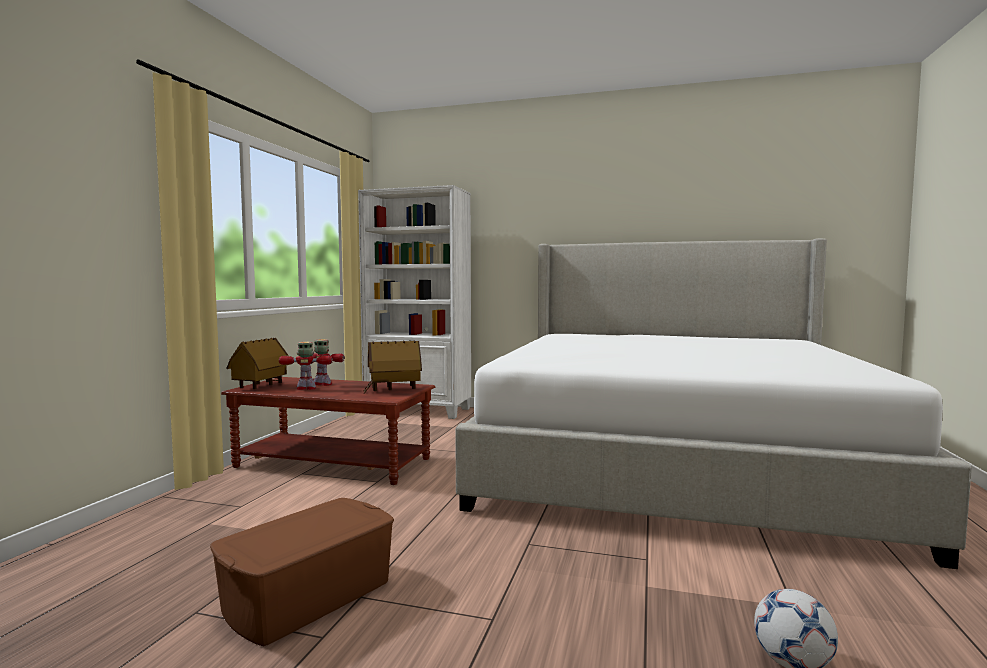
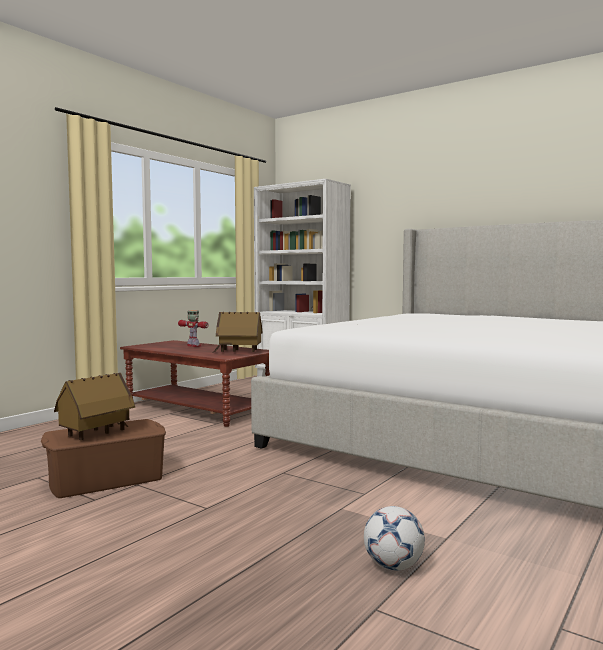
camera: 20 degrees right, 0 degrees up
toy house [226,338,291,389] -> toy house moved to [54,373,135,440]
toy robot [279,342,333,390] -> none

